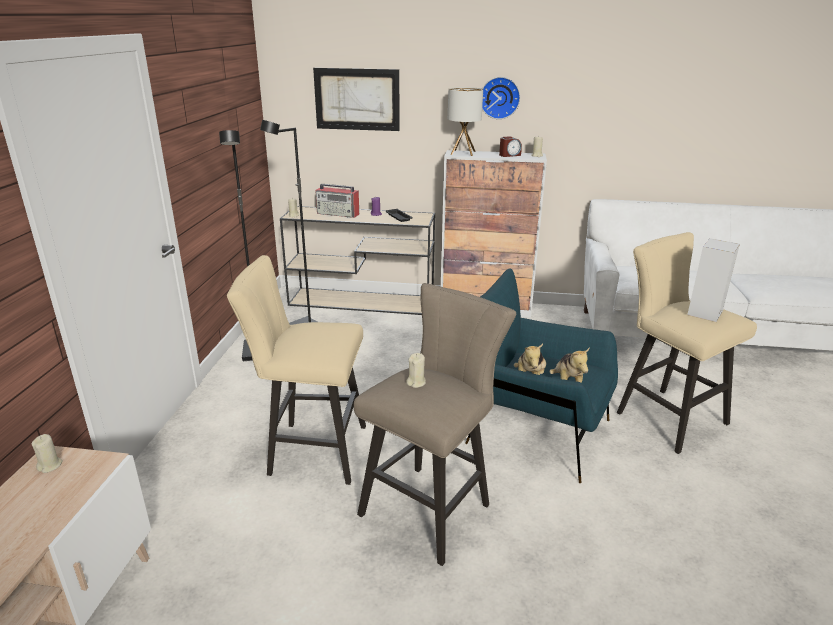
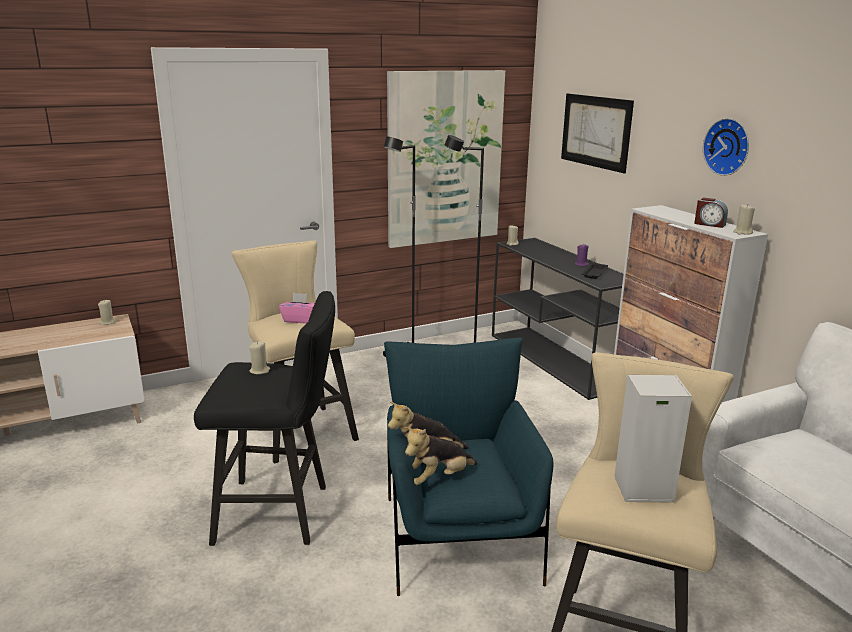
camera: 55 degrees right, 5 degrees down
beige console table [280,206,435,315] -> black console table [492,238,624,400]
radio [315,184,359,218] -> none
beige stool [353,283,516,566] -> black stool [194,291,335,546]
table lamp [448,87,483,156] -> none
none -> pink tissue box [279,293,315,324]
none -> picture [387,70,505,248]

